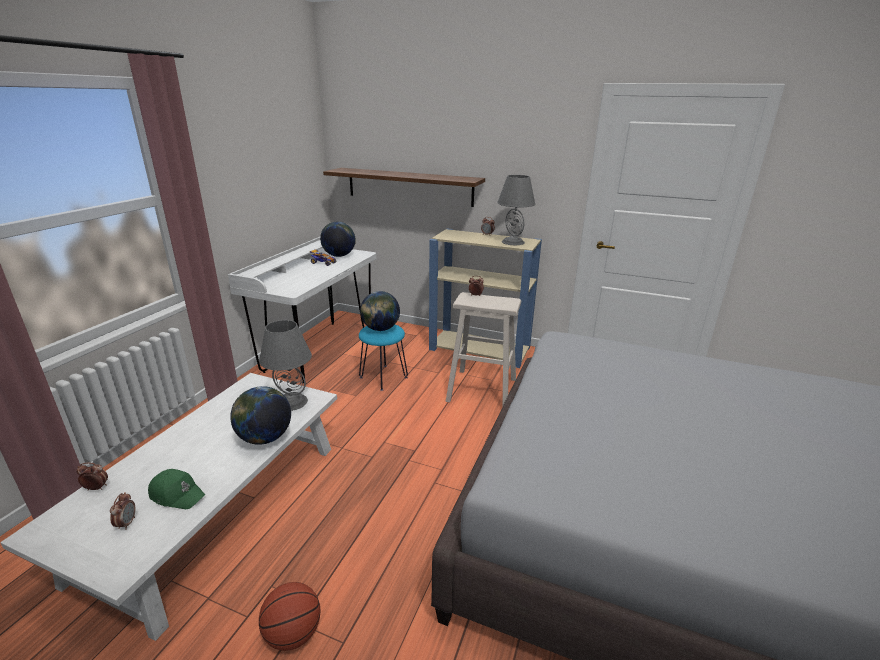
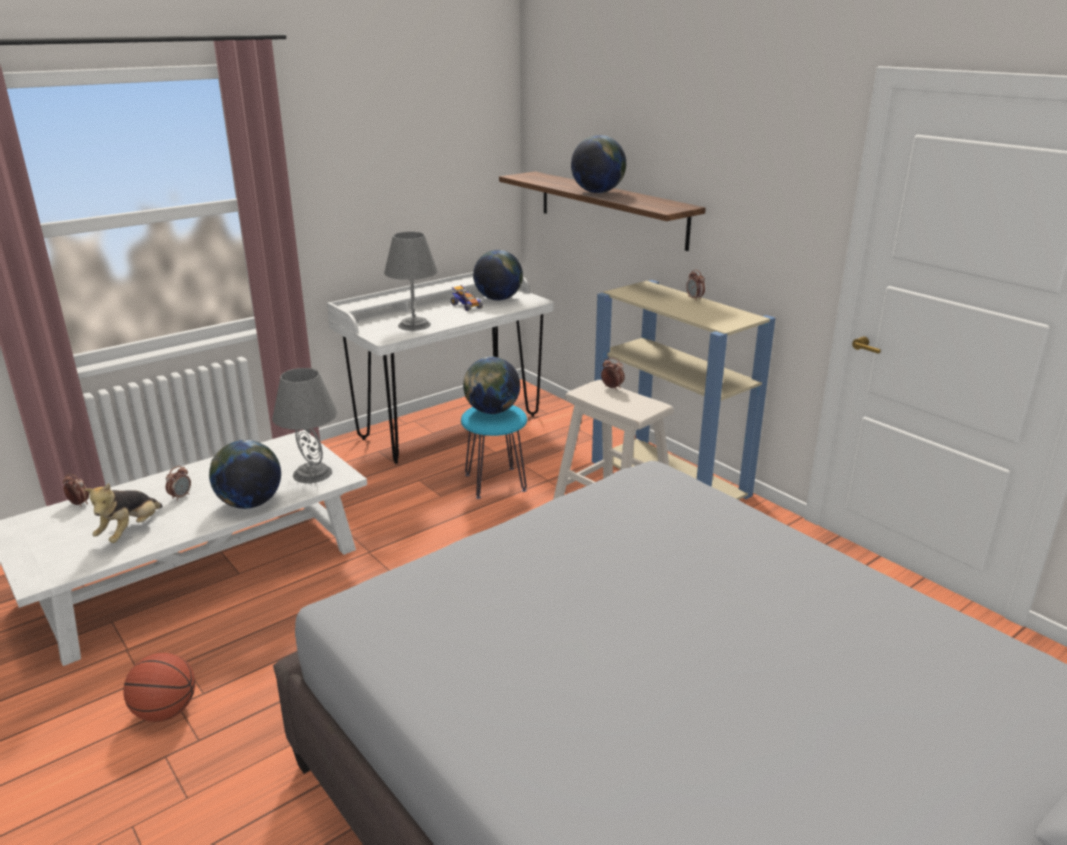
camera: 30 degrees right, 0 degrees up
alarm clock [110,492,136,530] -> alarm clock moved to [166,466,191,501]
green cap [148,469,205,509] -> plush toy [84,483,163,543]
grey table lamp [497,175,535,245] -> grey table lamp moved to [384,232,438,331]
none -> globe [571,135,626,193]

